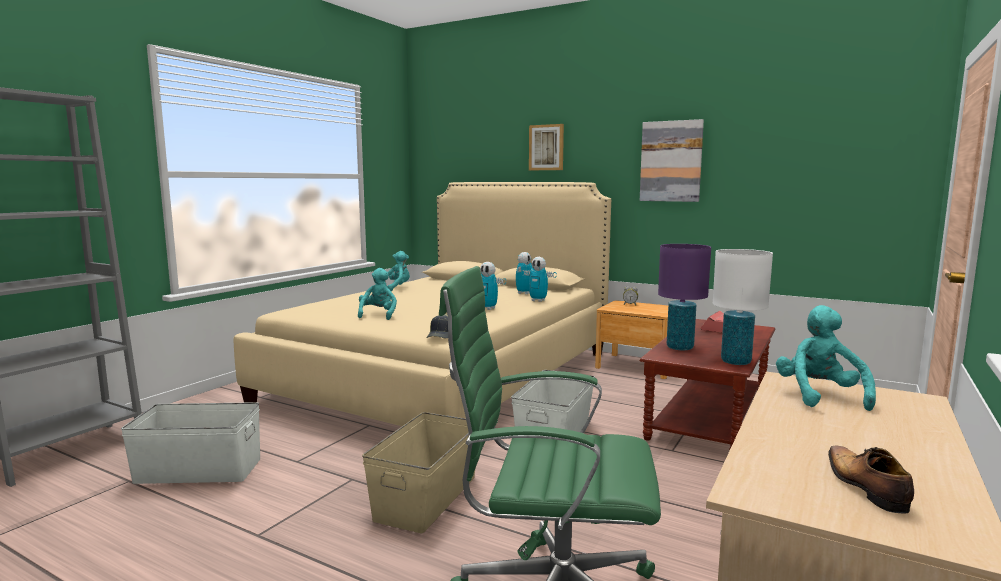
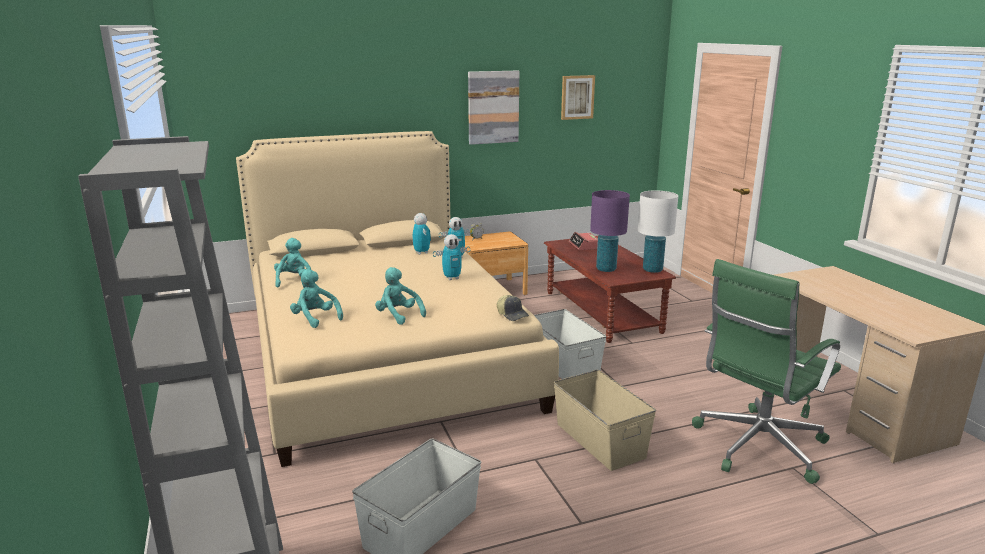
camera: 50 degrees left, 10 degrees up
picture [529,124,564,170] -> picture moved to [561,75,595,120]
turquoise plush toy [776,305,876,411] -> turquoise plush toy moved to [290,269,343,328]
shoe [828,445,914,514] -> none

